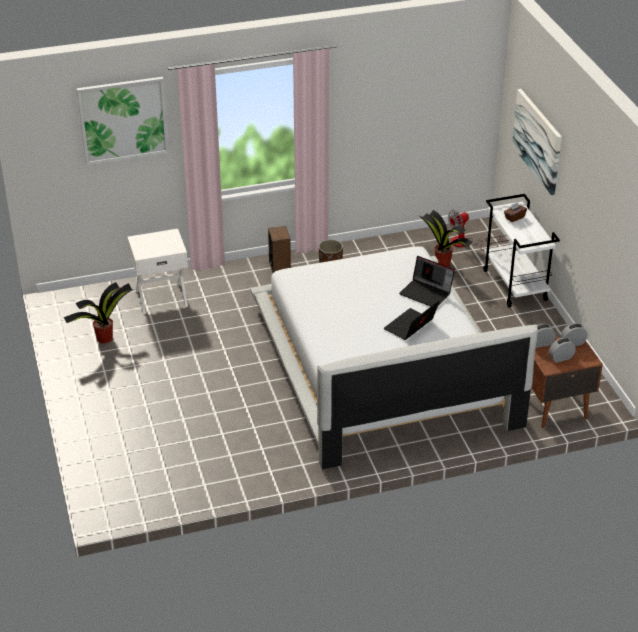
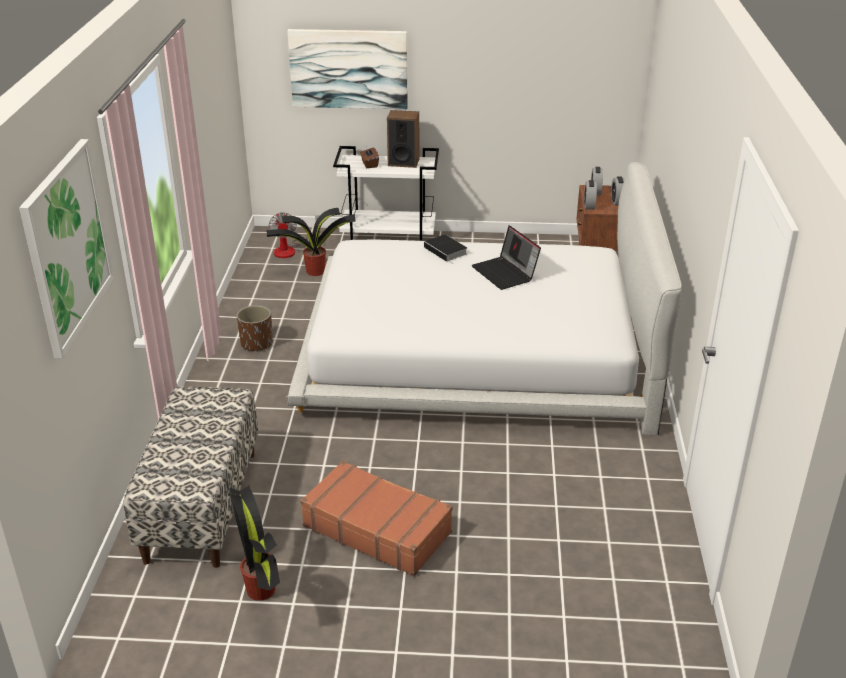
camera: 70 degrees left, 5 degrees down
white nightstand [128,229,188,314] -> bench [124,387,258,568]
speaker [268,226,291,273] -> speaker moved to [387,110,419,168]
laptop [399,256,455,306] -> book [424,234,467,262]
none -> brown suitcase [300,461,453,576]

